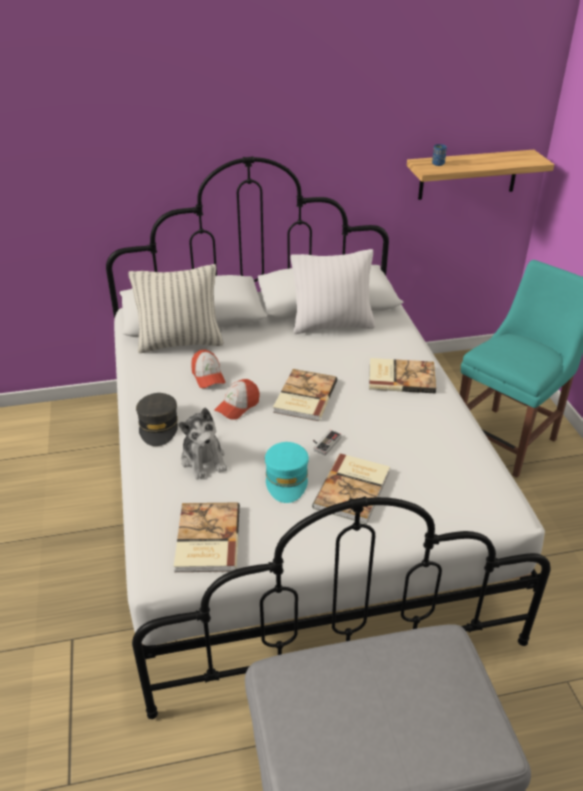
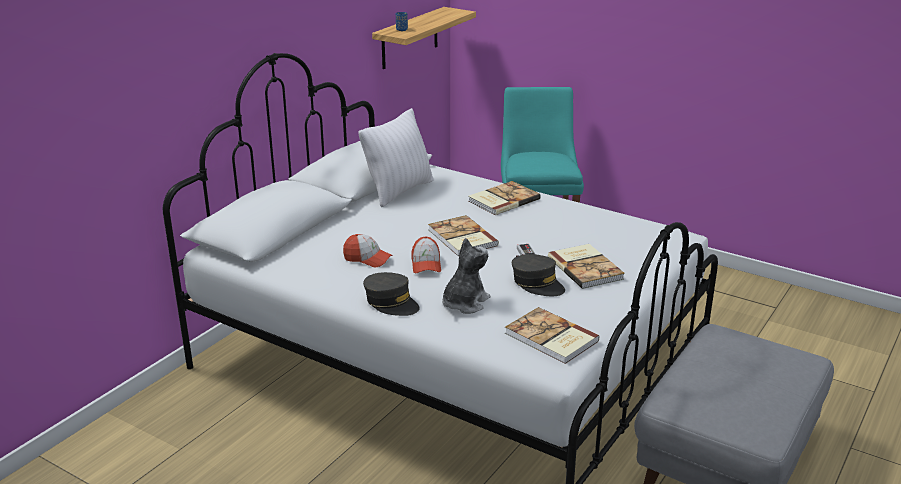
camera: 45 degrees left, 10 degrees down
pillow [128,264,224,353] -> none
plush toy [179,408,227,480] -> plush toy turned 75 degrees counterclockwise [442,238,490,314]
turquoise cap [265,442,309,503] -> grey cap [512,254,565,296]

